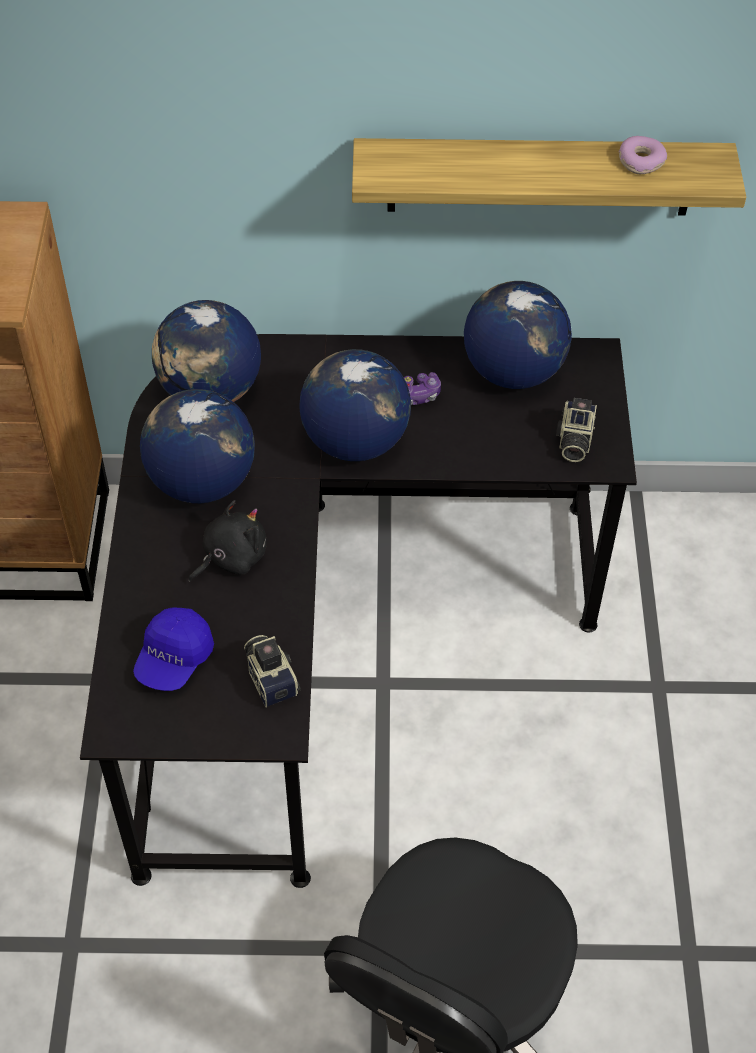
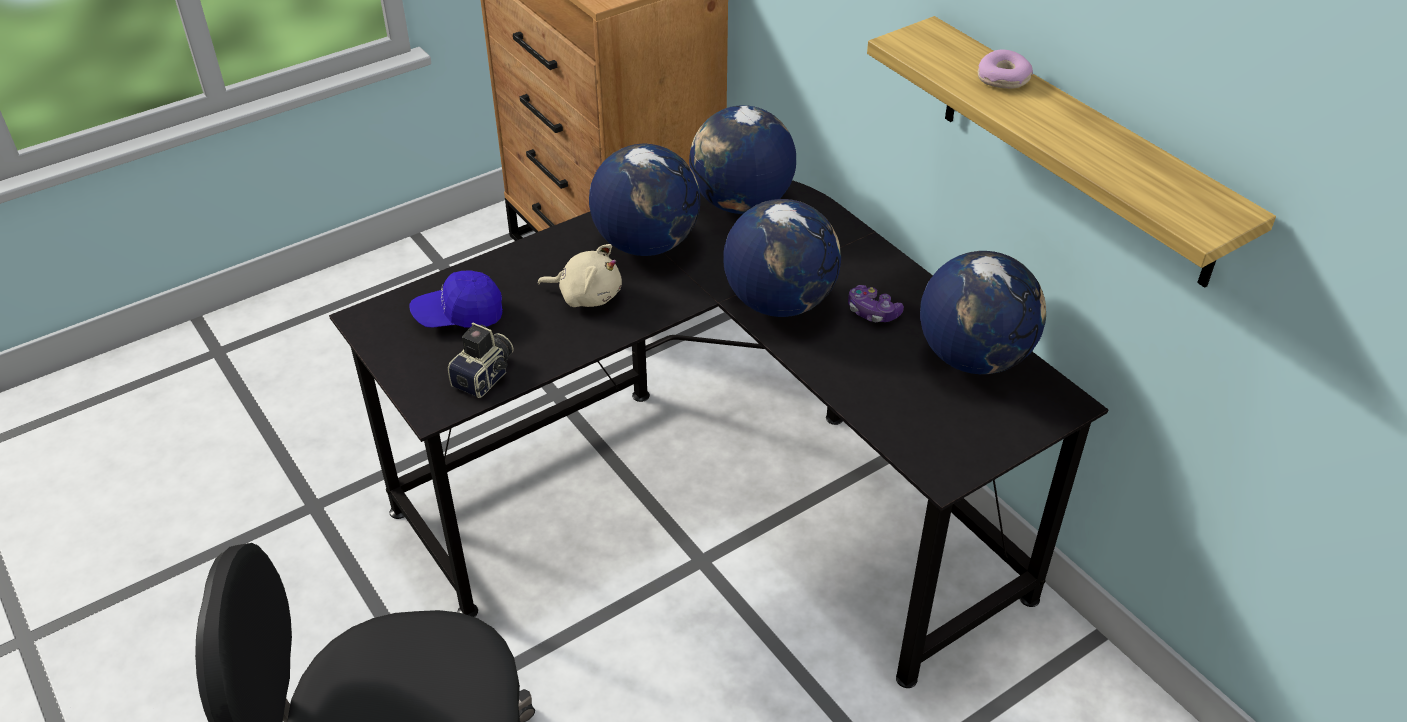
camera: 55 degrees right, 10 degrees down
black plush toy [188,500,267,582] -> beige plush toy [537,244,622,307]
camera [556,398,597,462] -> none
donut [619,136,667,174] -> donut moved to [978,50,1033,89]

